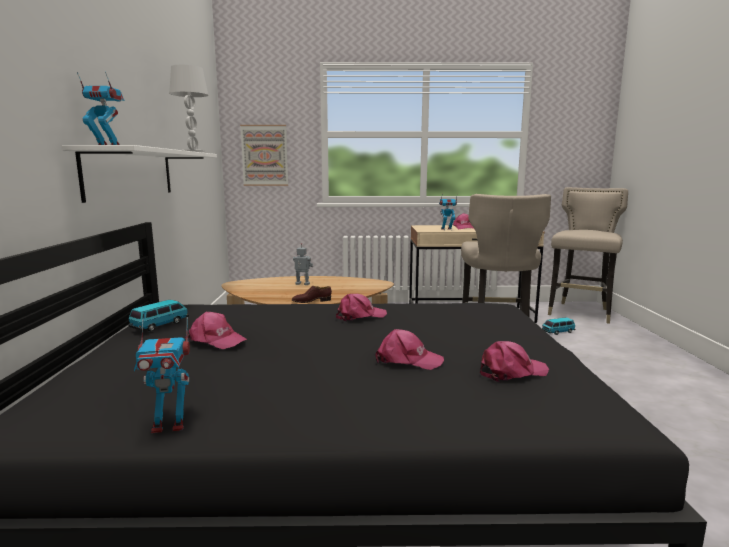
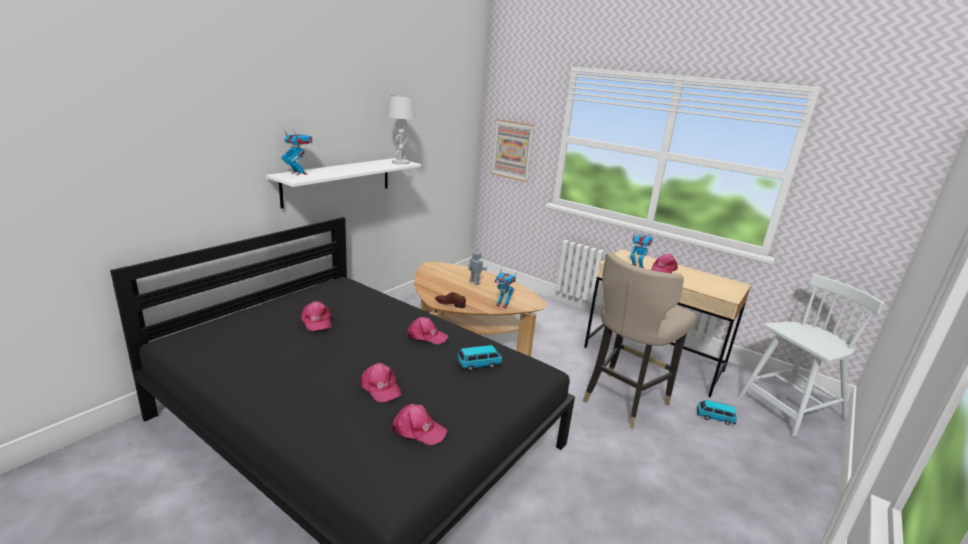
camera: 35 degrees right, 10 degrees up
toy car [129,300,189,332] -> toy car moved to [457,345,503,371]
toy robot [134,317,190,433] -> toy robot moved to [494,265,518,309]
beige stool [548,187,628,324] -> white chair [739,274,884,437]

